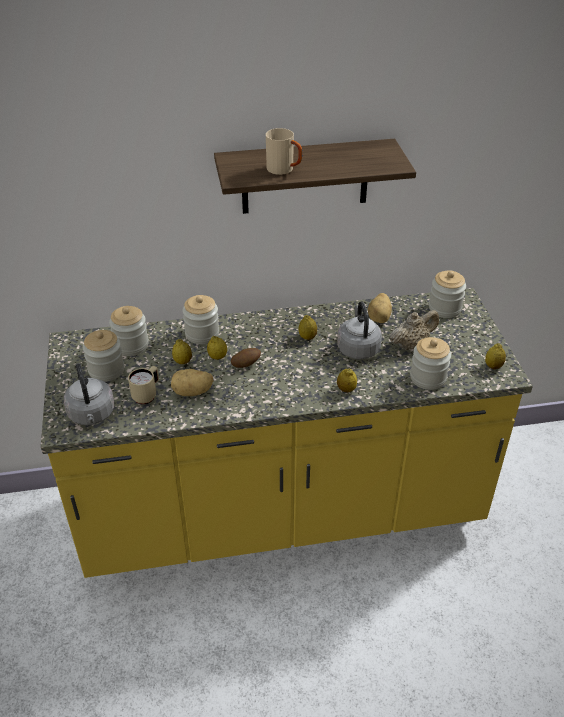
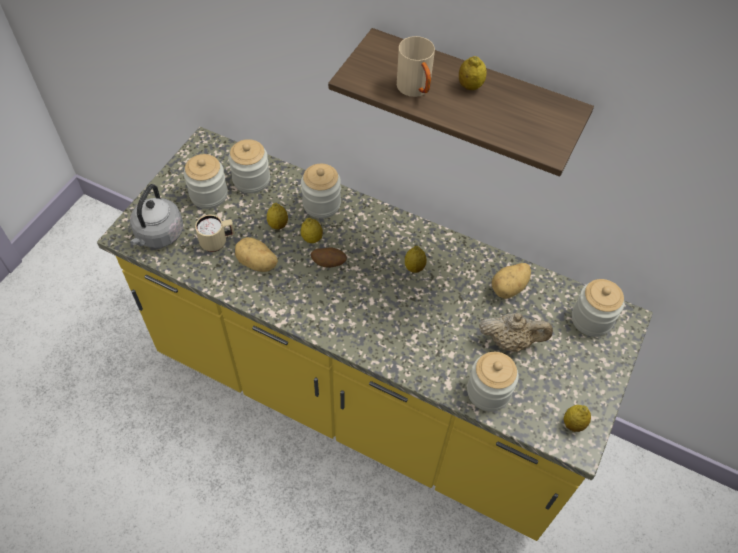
camera: 35 degrees right, 15 degrees up
grey kettle [337,301,382,359] -> none
lemon [337,369,357,393] -> lemon moved to [459,56,487,90]

